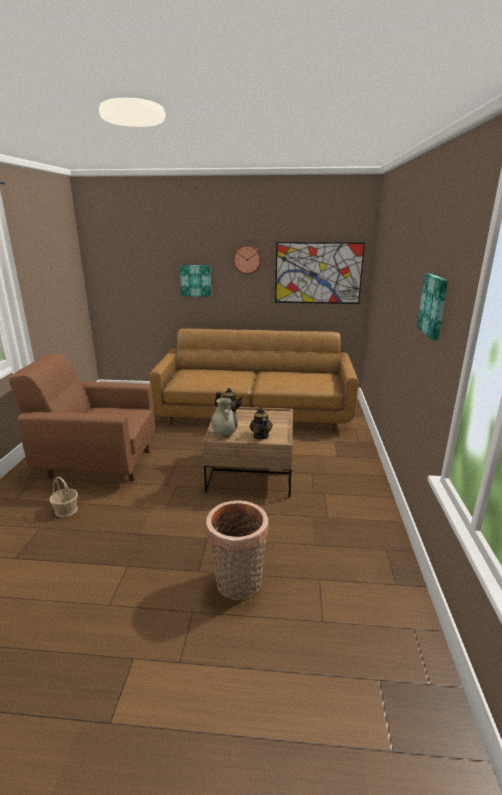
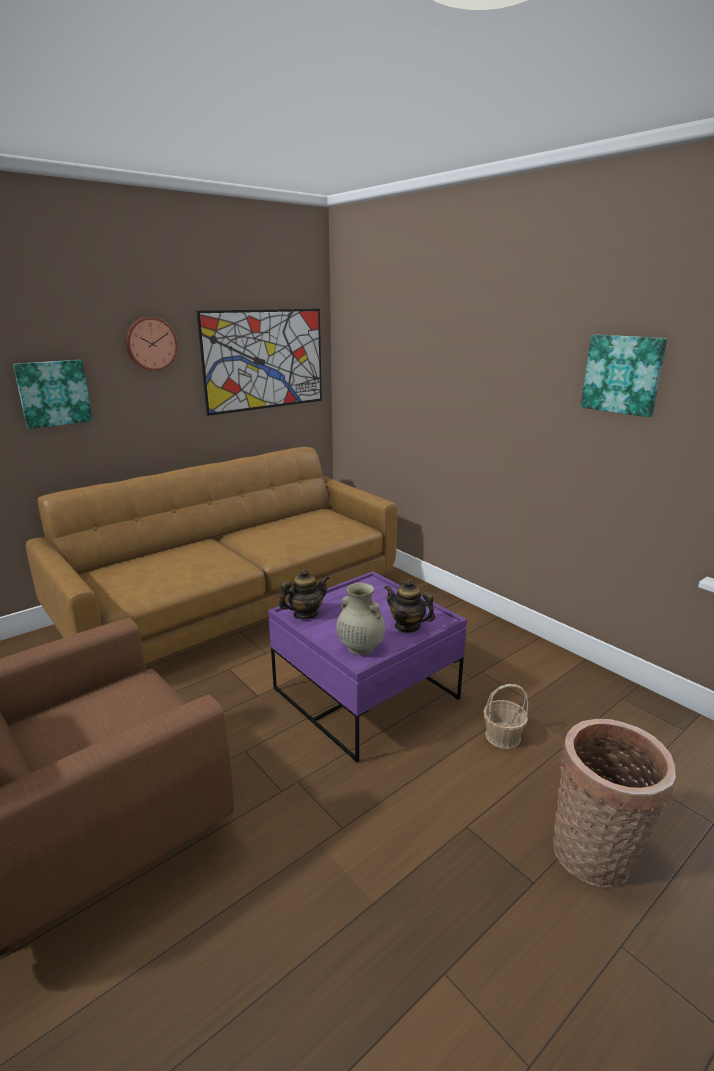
camera: 45 degrees left, 0 degrees up
basket [49,477,78,517] -> basket moved to [483,684,529,749]
brown coffee table [203,407,293,497] -> purple coffee table [268,571,467,763]

